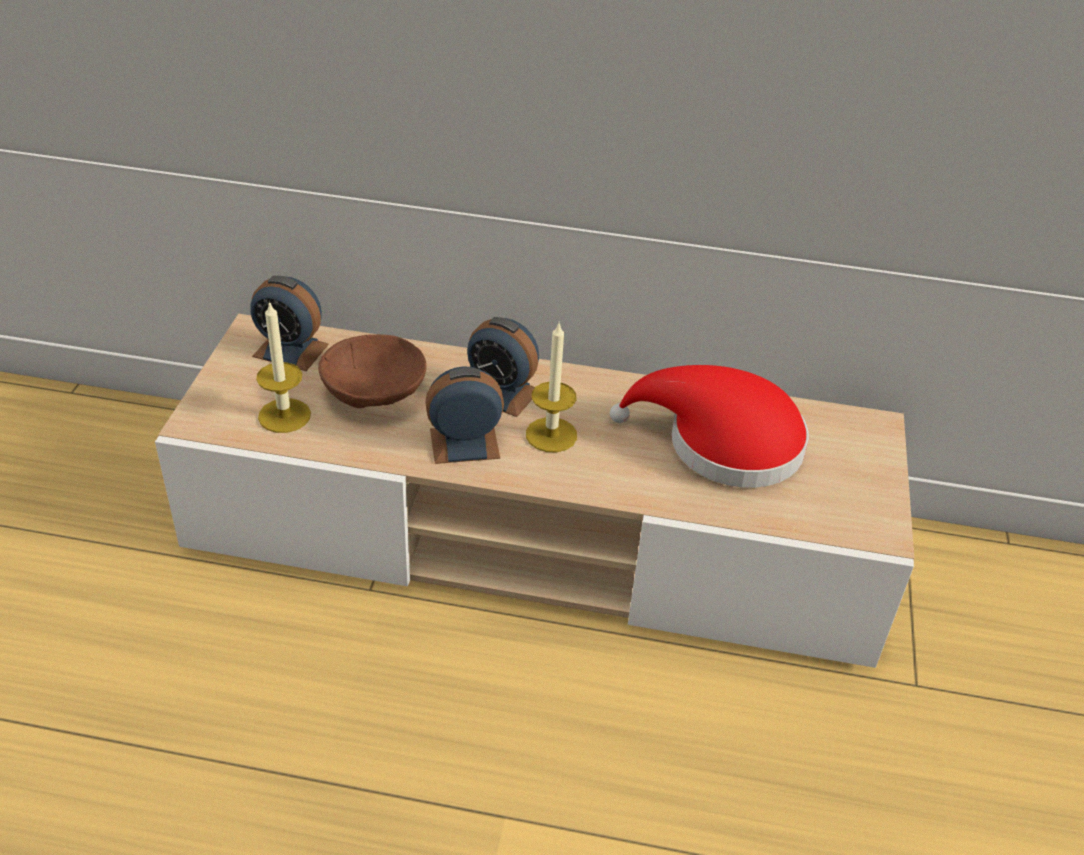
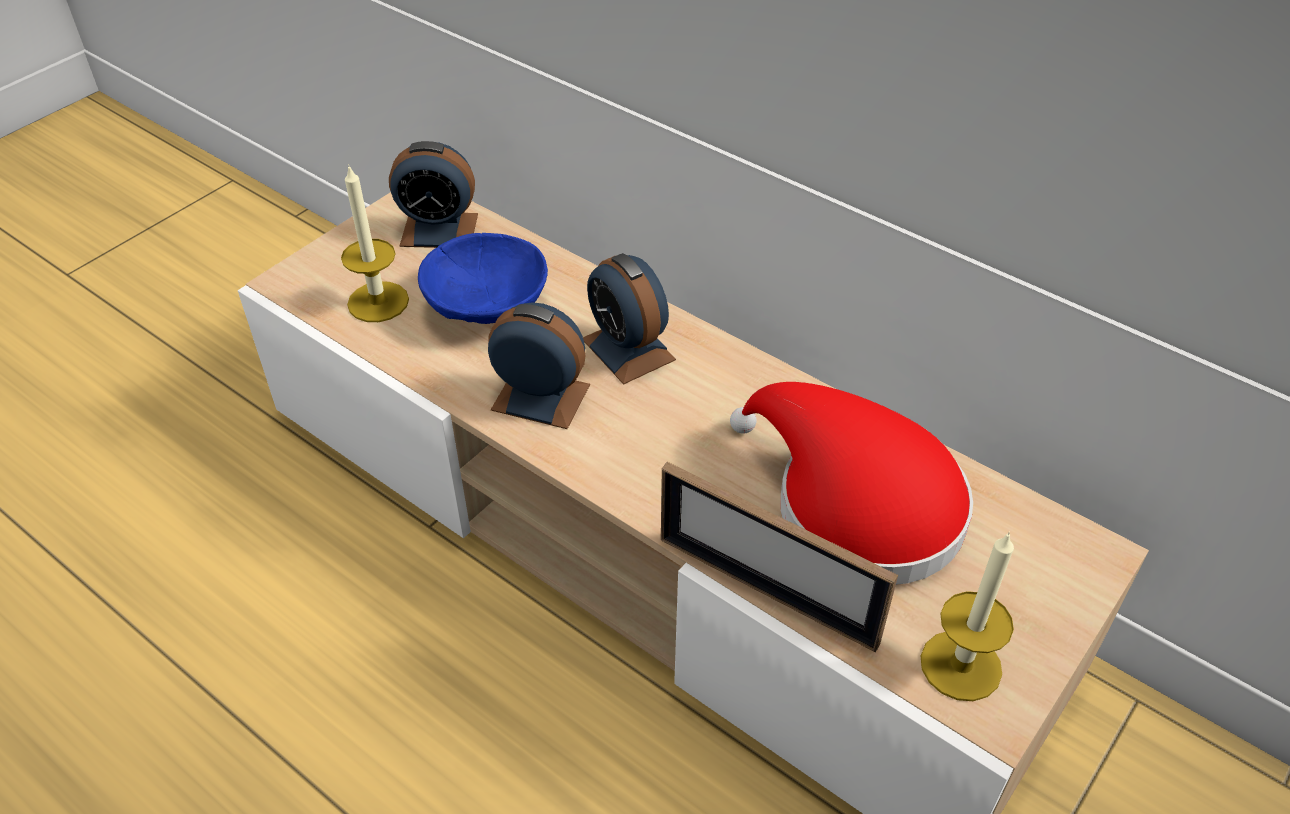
camera: 30 degrees right, 5 degrees up
alarm clock [250,276,329,371] -> alarm clock turned 45 degrees counterclockwise [389,141,478,248]
brown bowl [318,334,427,408] -> blue bowl [418,233,548,324]
candle [526,323,577,452] -> candle moved to [921,532,1014,701]
none -> picture frame [661,462,898,652]

